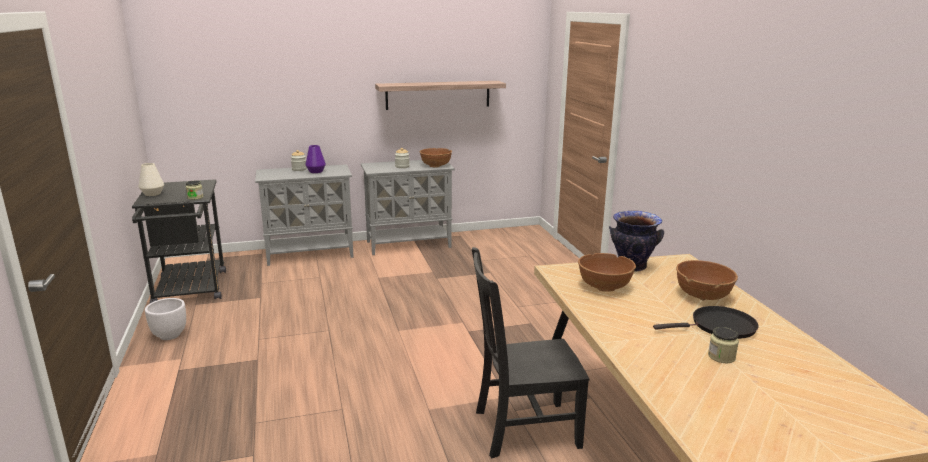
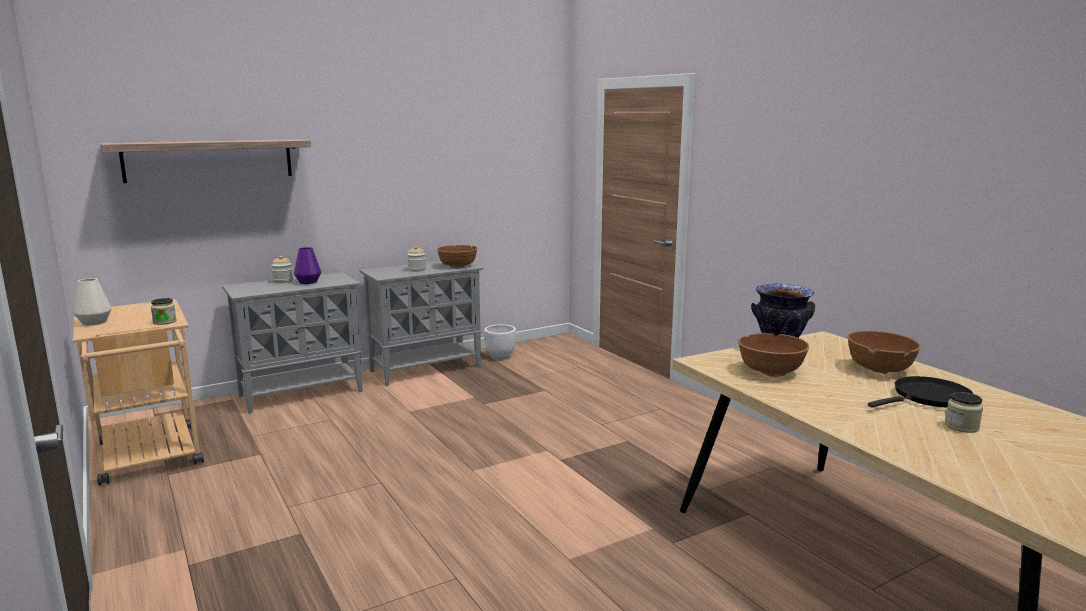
camera: 15 degrees left, 5 degrees down
black cart [132,180,226,303] -> beige cart [73,299,204,486]
white planter [145,298,186,340] -> white planter moved to [484,324,516,359]
shelf [375,81,506,110] -> shelf moved to [100,139,311,183]
black chair [472,247,589,458] -> none

